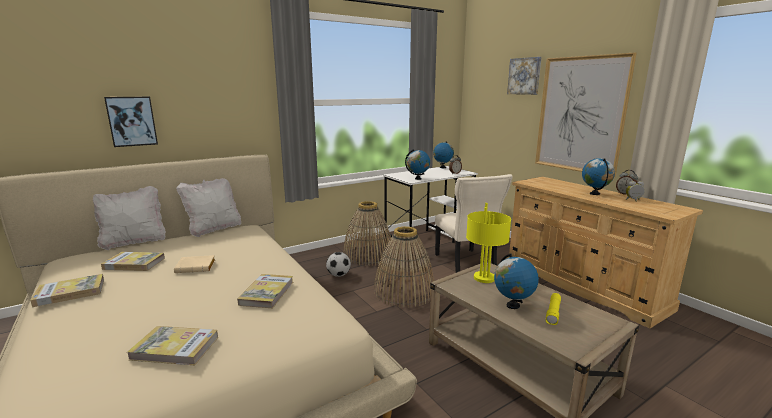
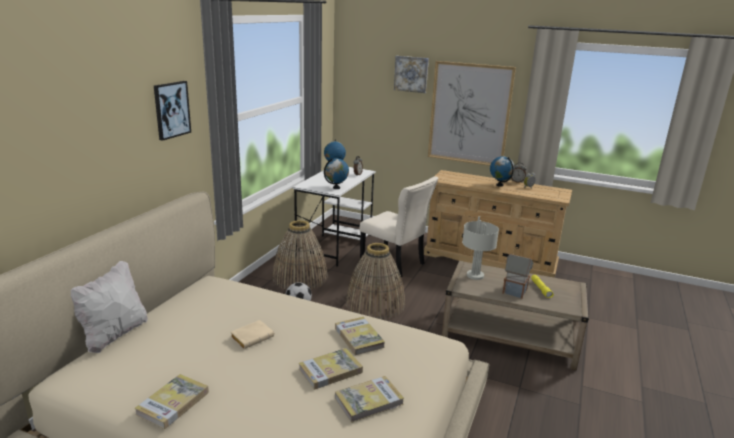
camera: 35 degrees left, 5 degrees up
book [101,252,165,271] -> book moved to [299,348,363,390]
picture [104,96,158,147] -> picture moved to [154,81,191,141]
white pillow [176,178,241,237] -> none
yellow table lamp [466,203,511,283] -> grey table lamp [462,216,499,280]
globe [494,253,539,309] -> toy house [502,253,533,299]

